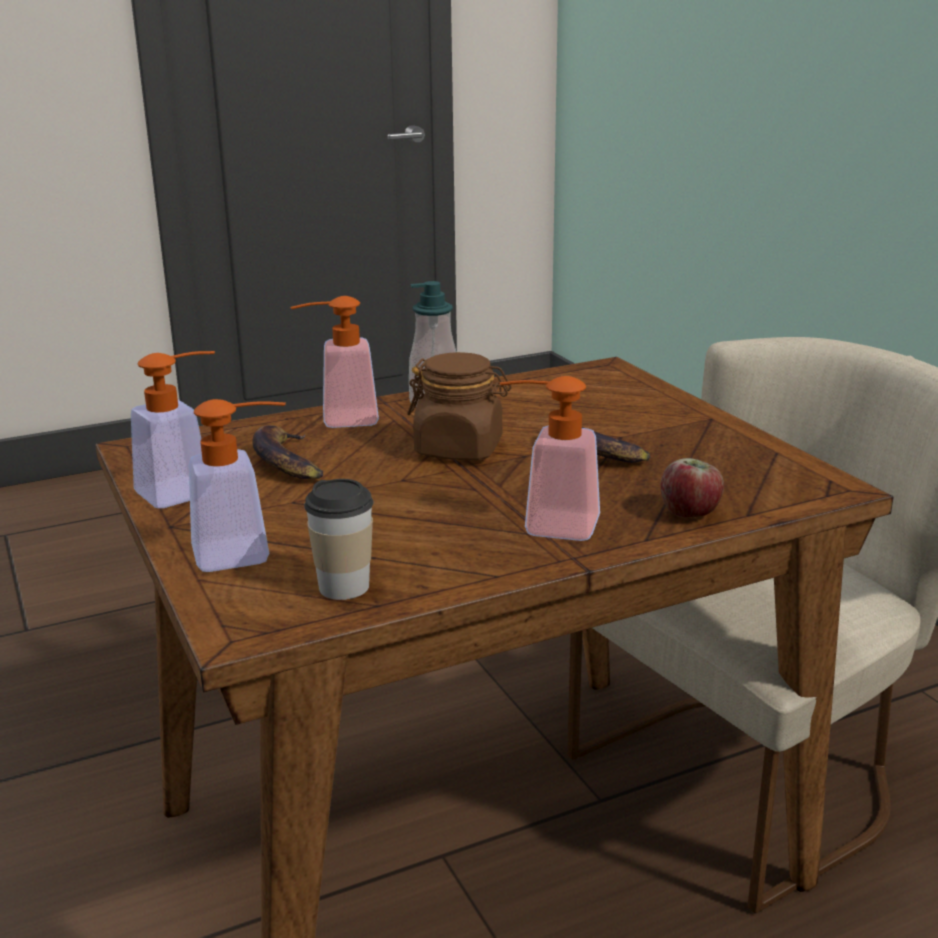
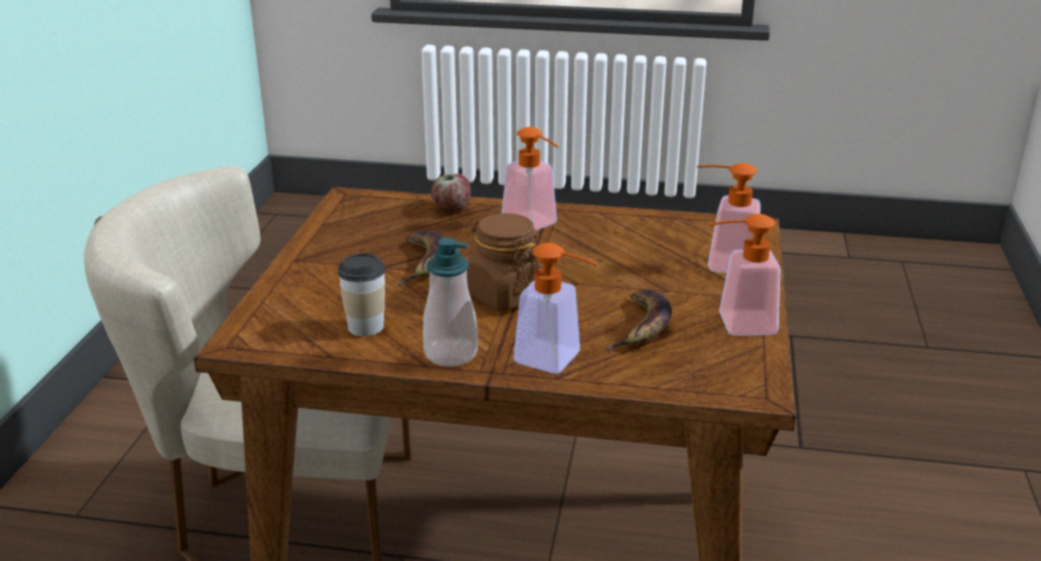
camera: 145 degrees left, 5 degrees up
cup [304,479,374,600] -> cup moved to [338,253,386,336]

